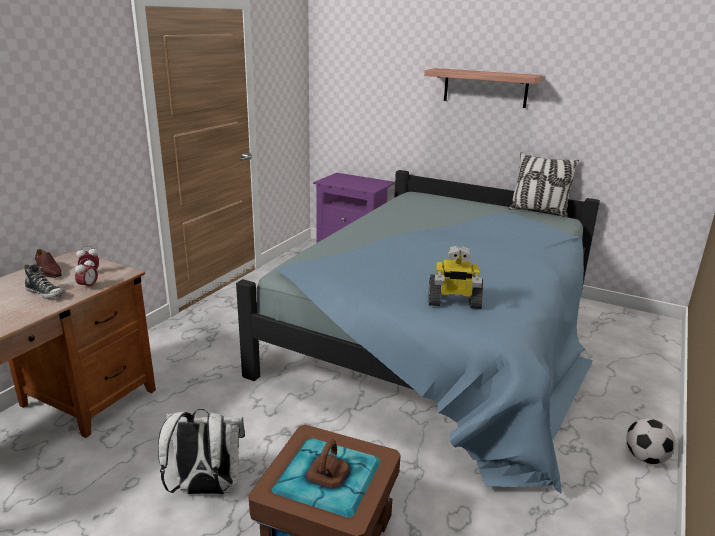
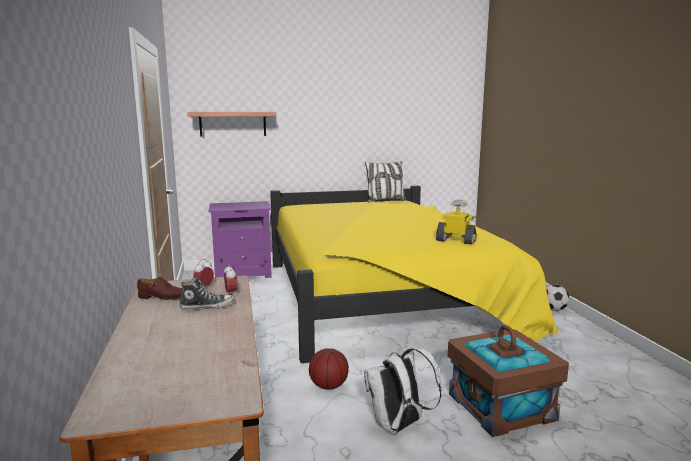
camera: 40 degrees left, 10 degrees down
blue bed [236,170,600,493] -> yellow bed [270,186,557,363]
shelf [424,68,543,108] -> shelf moved to [187,112,276,137]
toy robot [428,246,483,309] -> toy robot turned 120 degrees counterclockwise [436,199,477,244]
none -> basketball [309,348,349,389]

